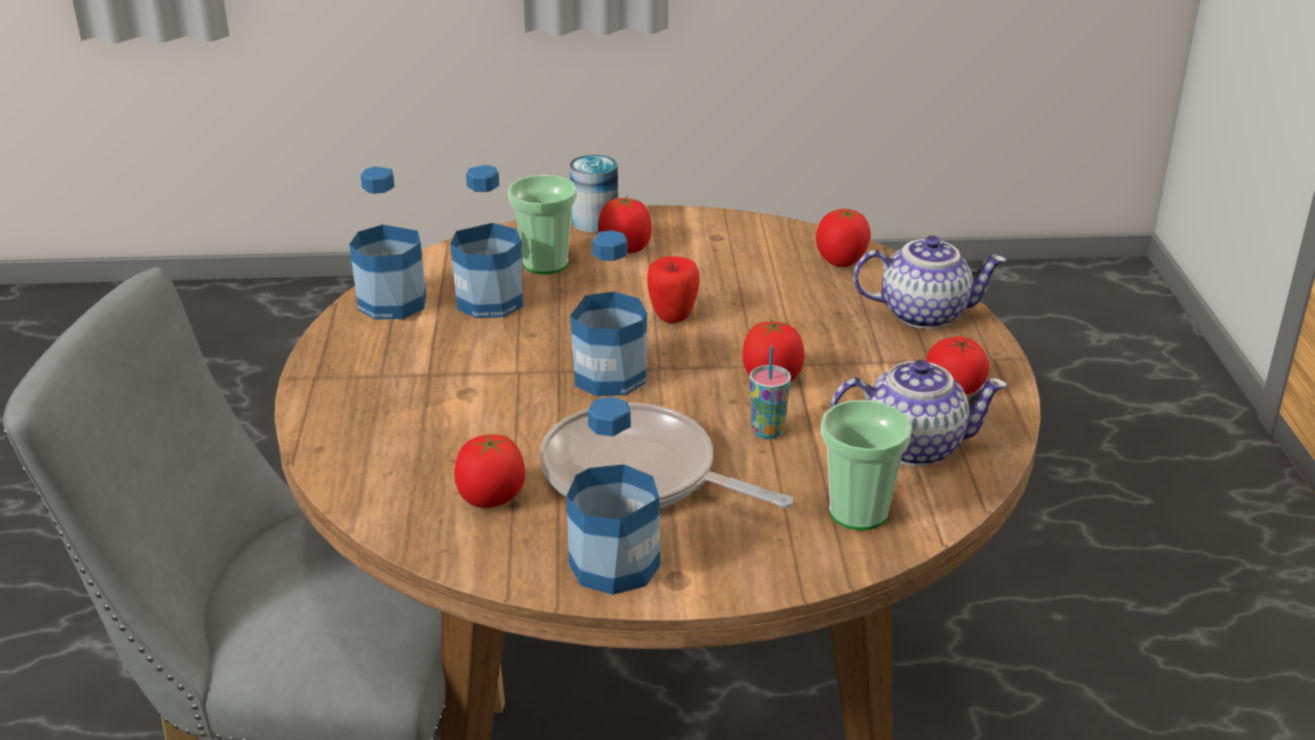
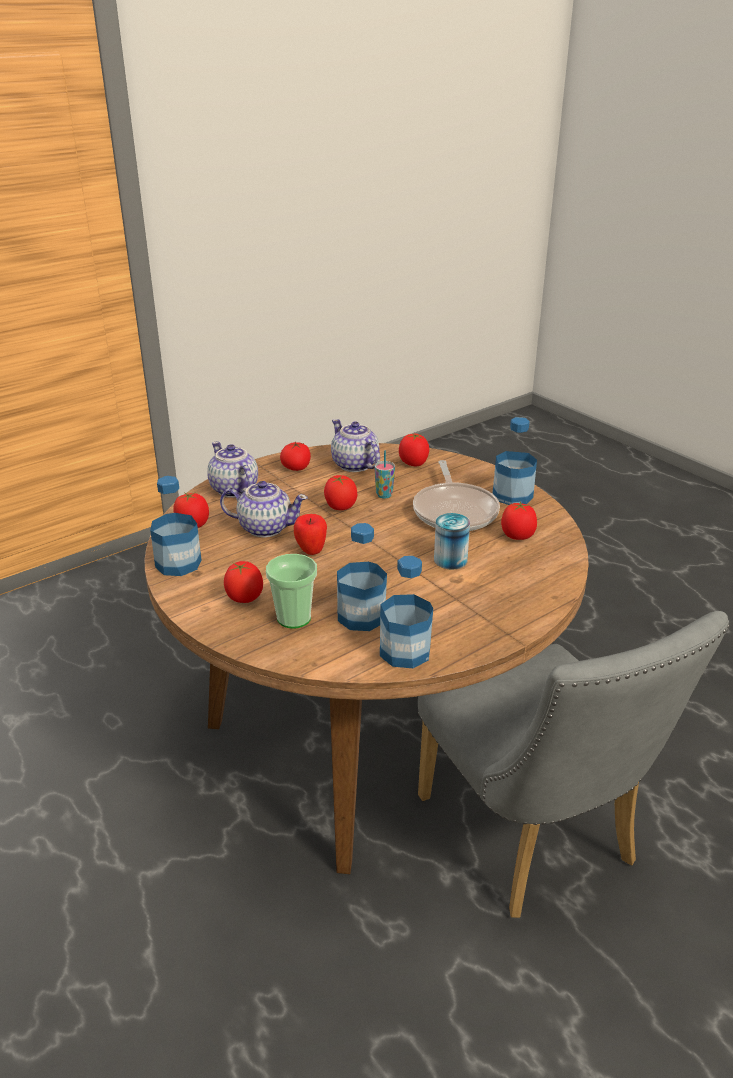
camera: 125 degrees left, 0 degrees up
can [570,155,618,233] -> can moved to [434,513,470,570]
bottle [570,230,647,396] -> bottle moved to [150,476,201,576]
cup [821,400,912,530] -> tomato [399,434,429,466]
none -> teapot [220,481,308,537]

